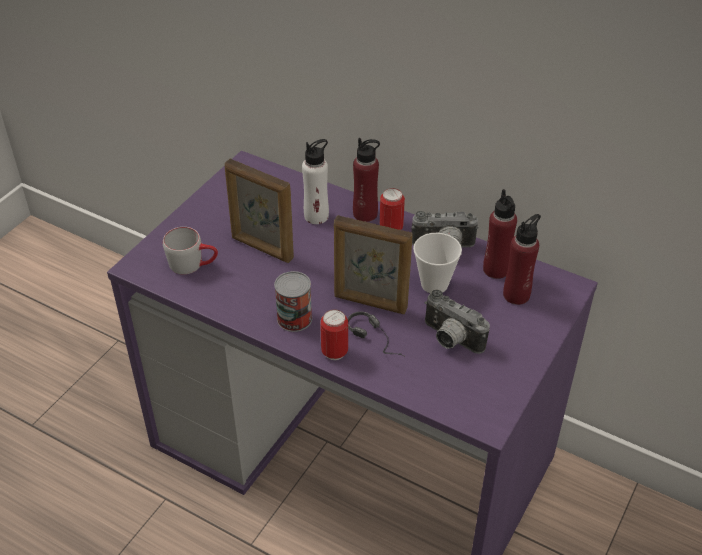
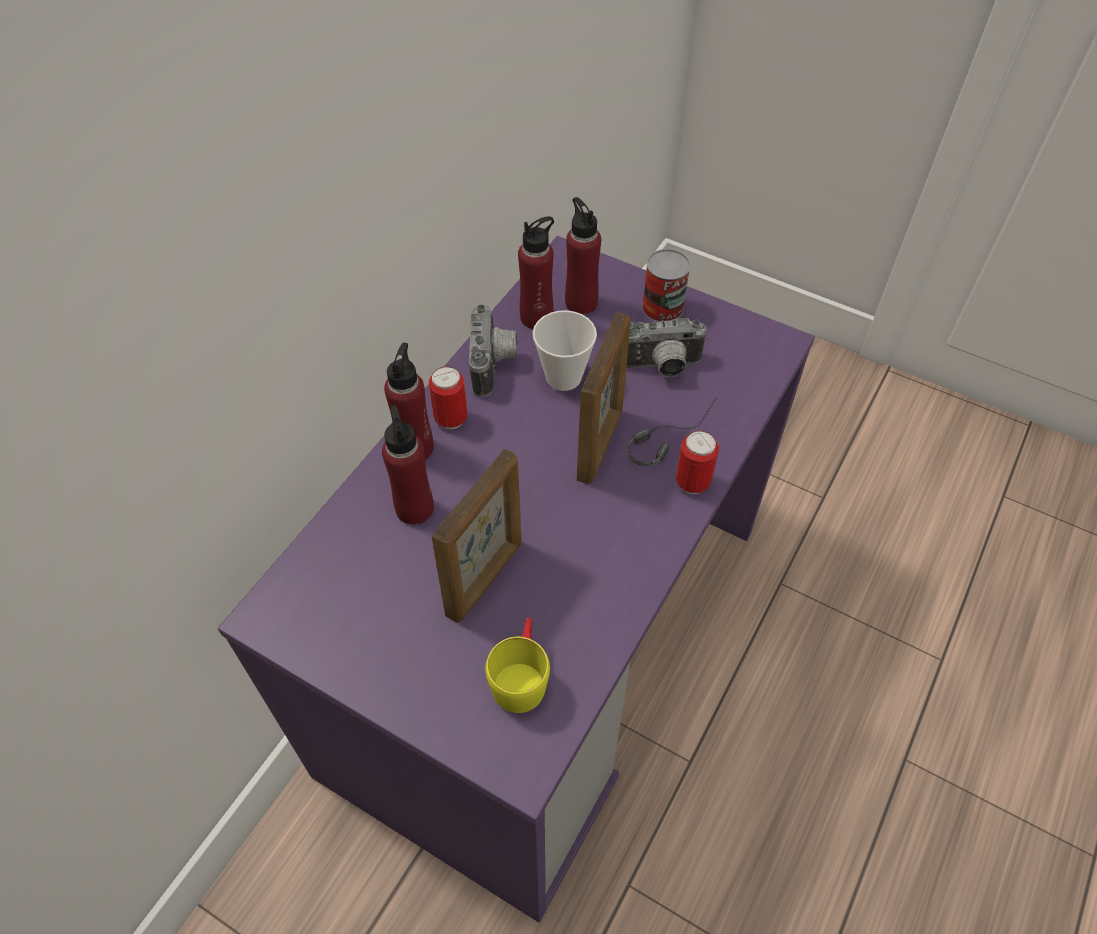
camera: 90 degrees left, 10 degrees up
grey mug [163,227,218,275] -> yellow mug [485,618,550,713]
can [274,271,312,332] -> can moved to [642,249,691,322]
white bottle [302,139,329,224] -> red bottle [382,405,434,525]
camera [425,289,490,354] -> camera turned 45 degrees clockwise [626,318,708,377]

